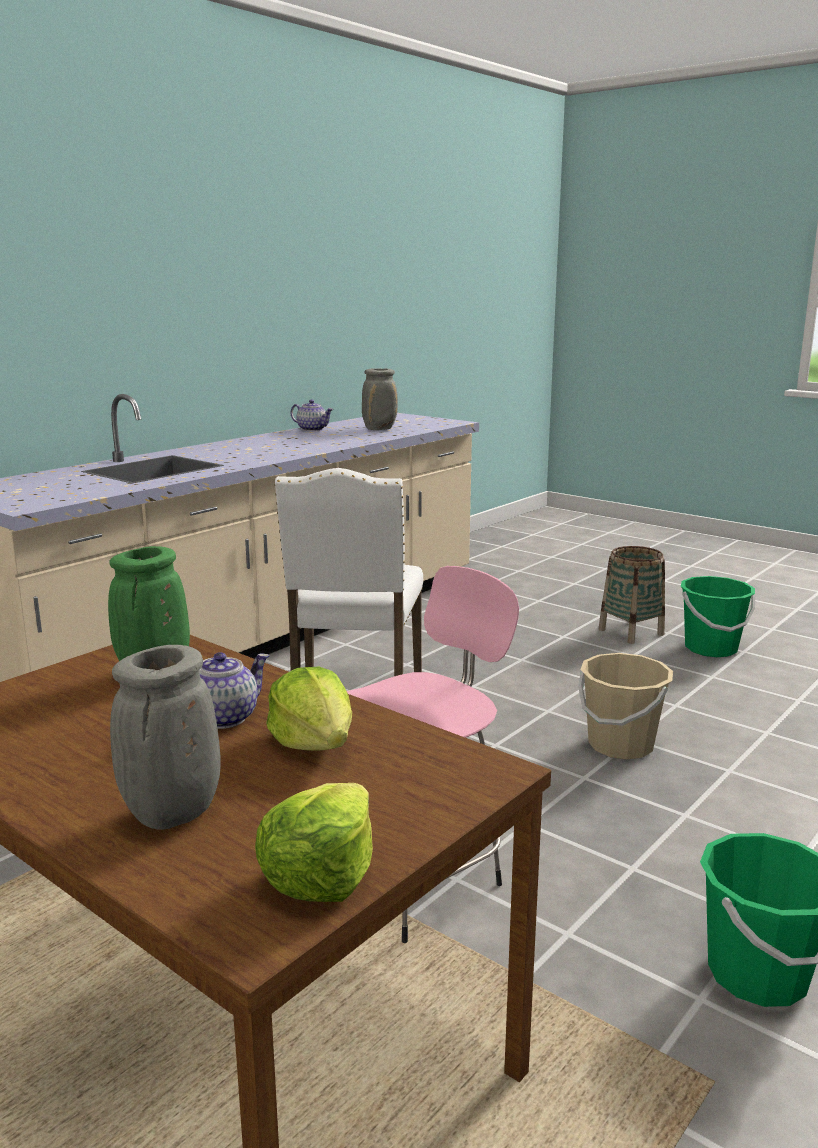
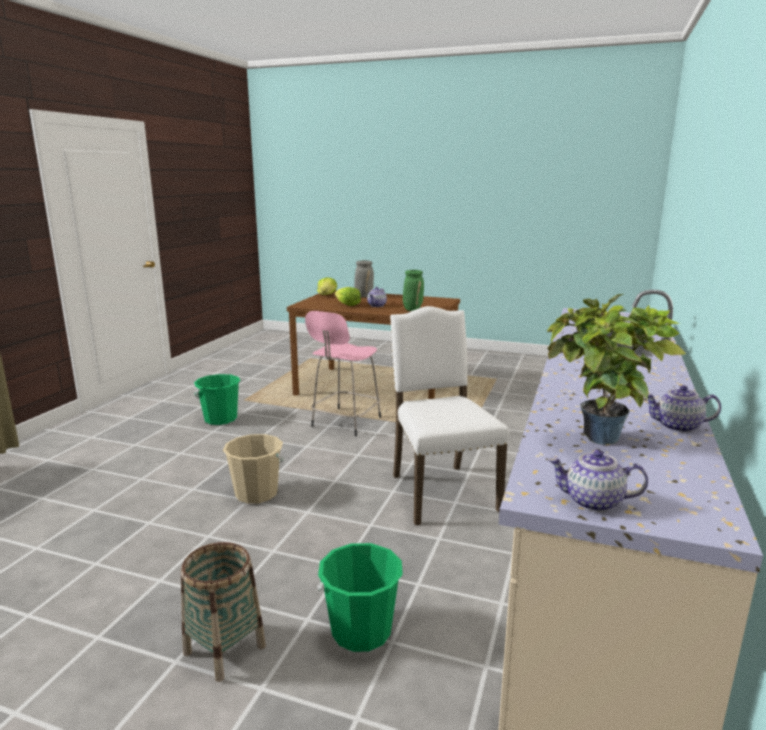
camera: 160 degrees right, 0 degrees up
grey vase [362,369,398,430] -> potted plant [547,294,686,445]
green bucket [681,576,755,657] -> green bucket moved to [317,543,403,652]
none -> teapot [548,450,648,512]

